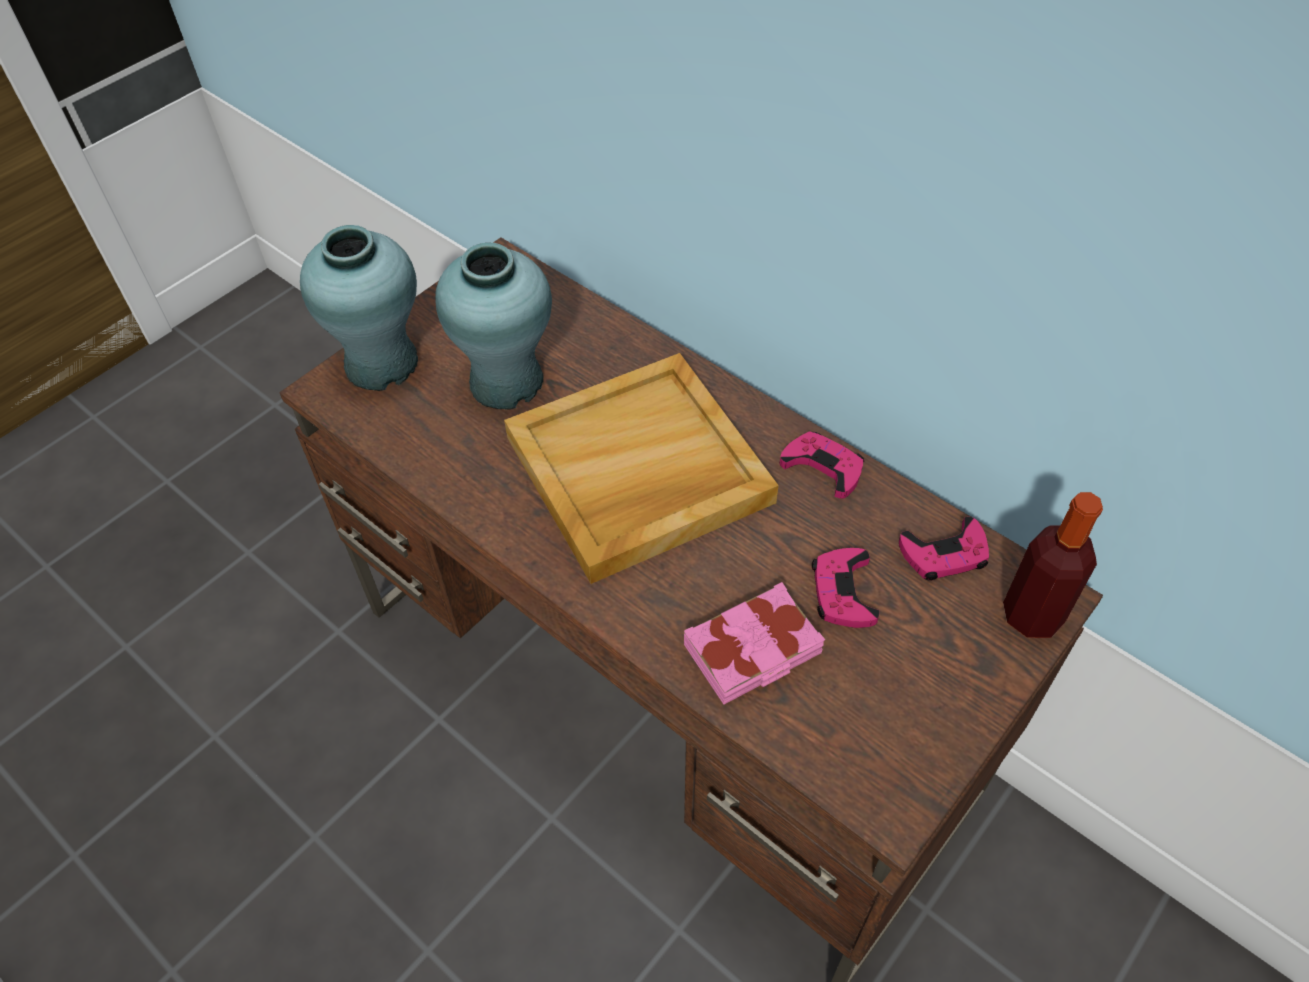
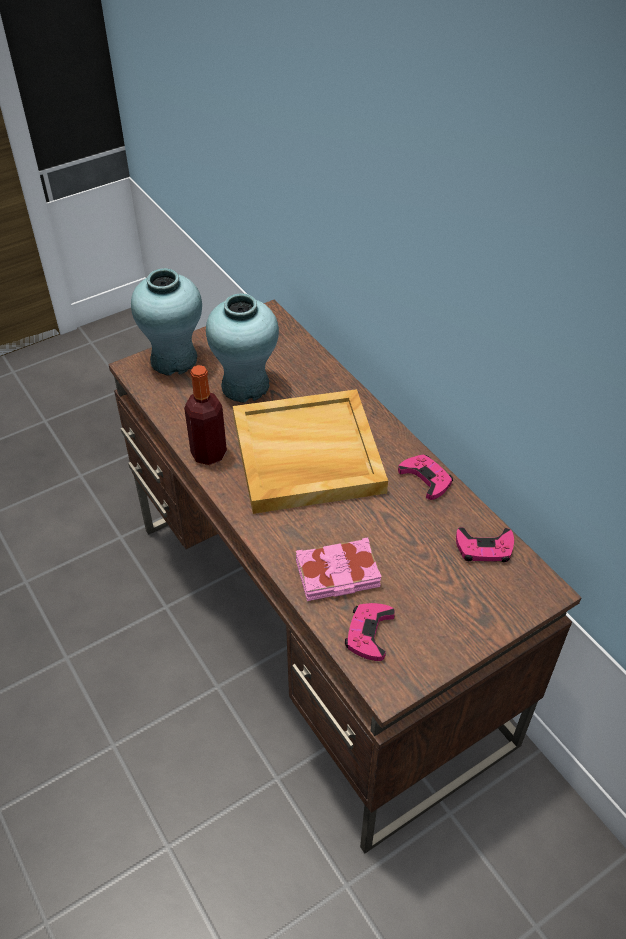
camera: 15 degrees right, 5 degrees down
pink game controller [812,548,879,628] -> pink game controller moved to [345,603,395,661]
bottle [1003,492,1103,638] -> bottle moved to [184,365,227,465]

